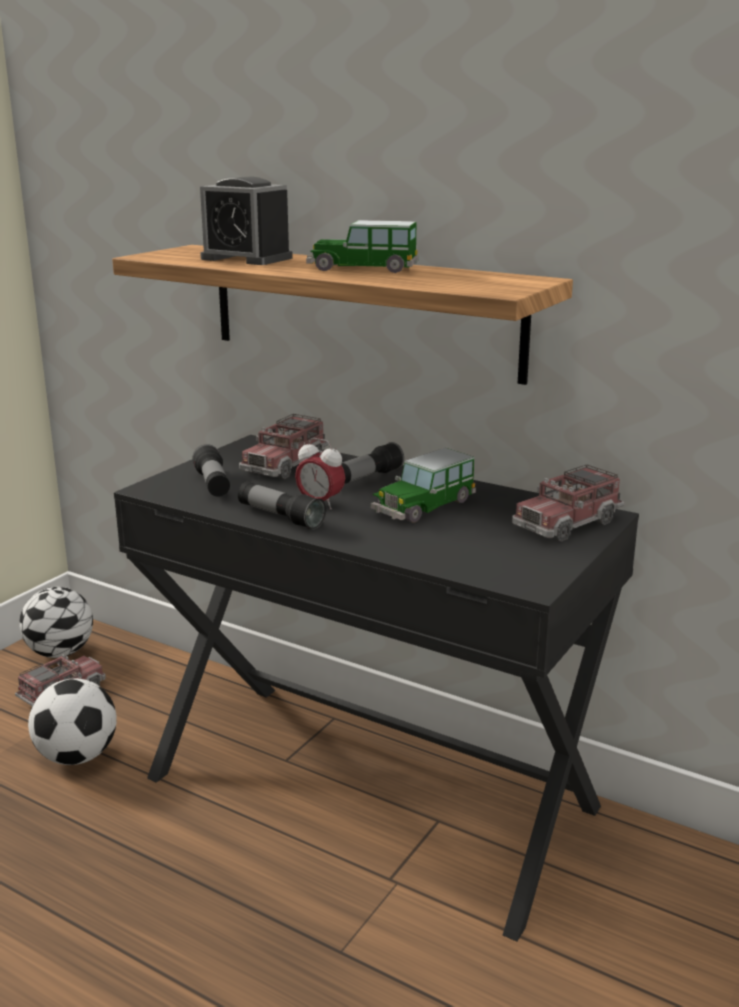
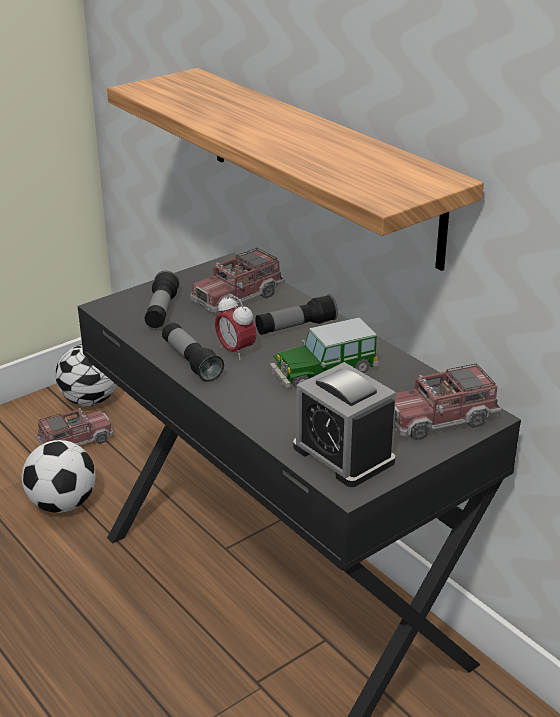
camera: 20 degrees right, 10 degrees up
alarm clock [200,176,293,265] -> alarm clock moved to [293,362,396,487]
toy car [306,220,418,273] -> none

